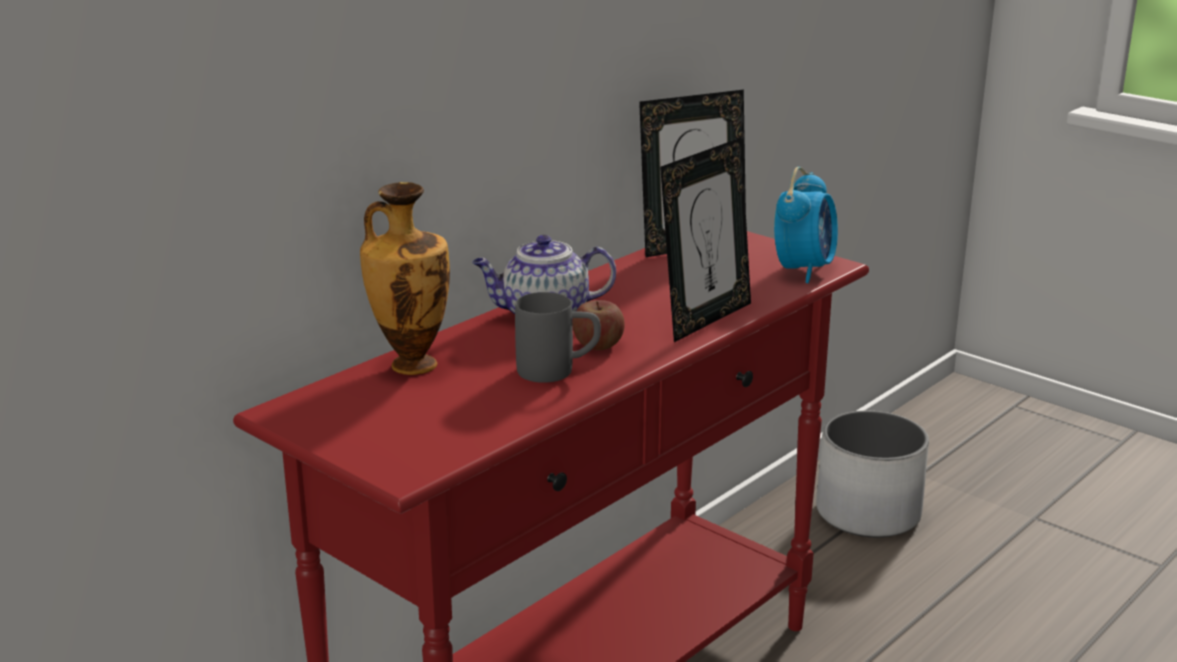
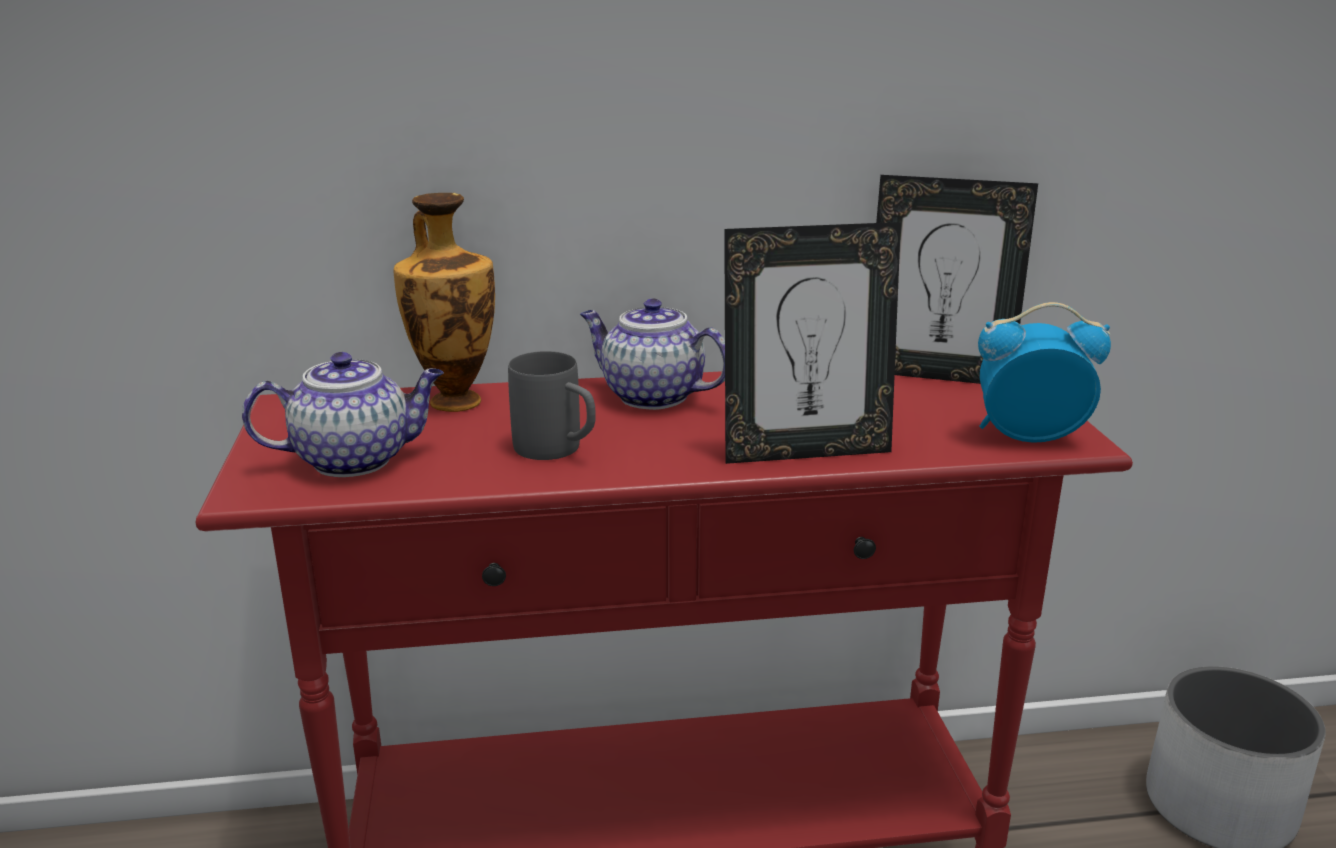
camera: 40 degrees right, 0 degrees up
apple [573,300,625,350] -> none
alarm clock [774,167,838,283] -> alarm clock turned 150 degrees counterclockwise [978,302,1111,443]
none -> teapot [242,352,444,477]

